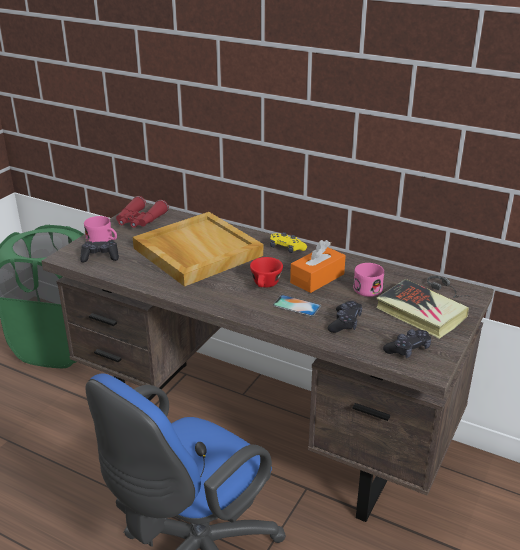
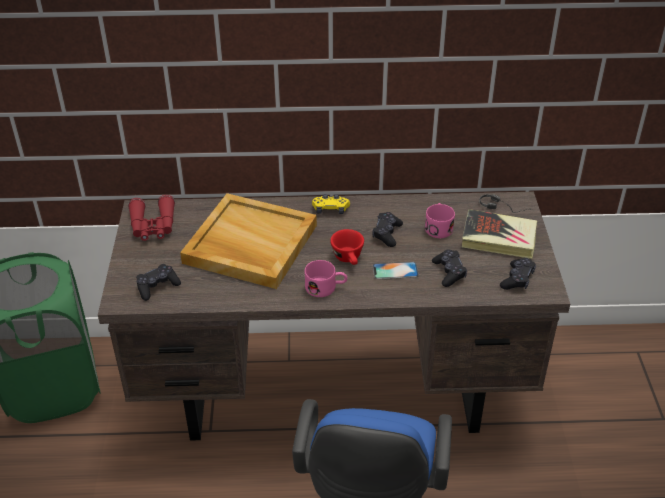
camera: 30 degrees left, 10 degrees up
pink mug [84,216,117,243] -> pink mug moved to [305,260,347,297]
orange tissue box [290,240,346,293] -> black game controller [372,212,403,247]

